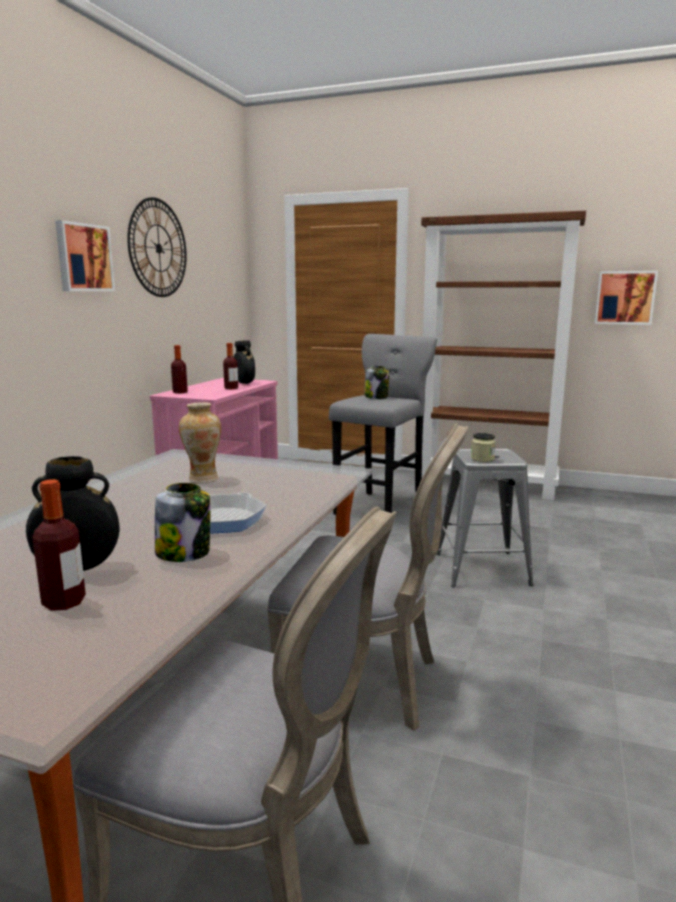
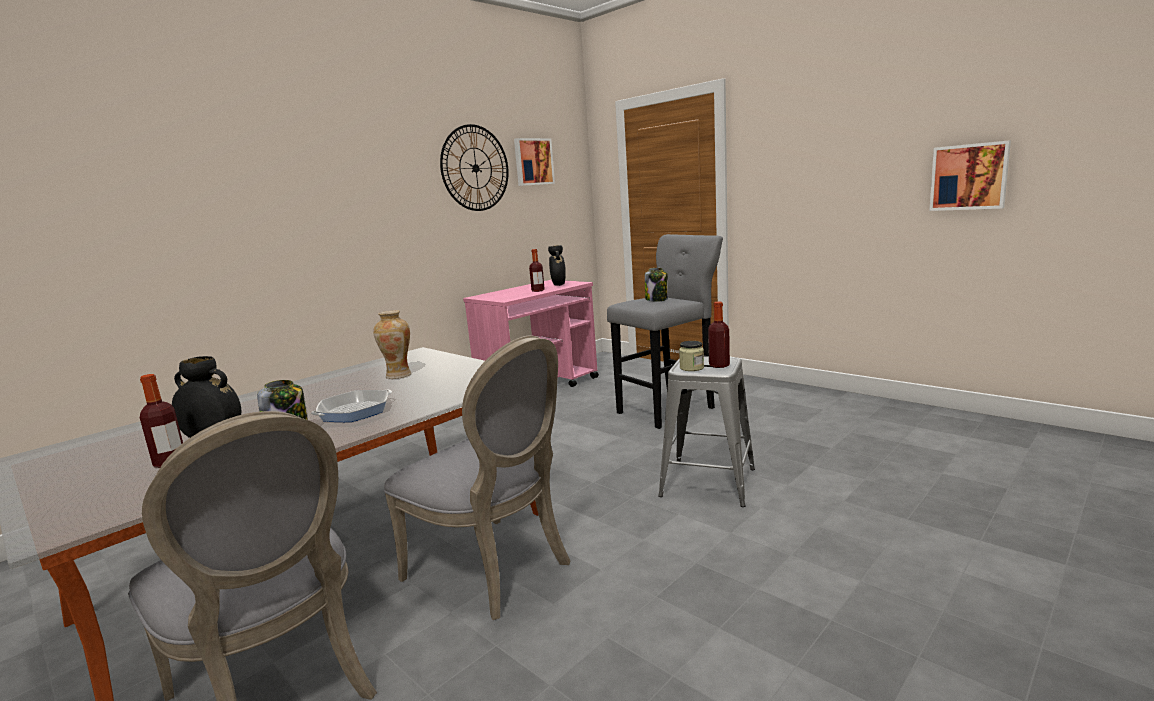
camera: 25 degrees right, 0 degrees up
picture [55,220,115,291] -> picture moved to [514,138,555,186]
bottle [171,345,188,394] -> bottle moved to [708,302,730,368]
brown bookcase [421,210,586,500] -> none

